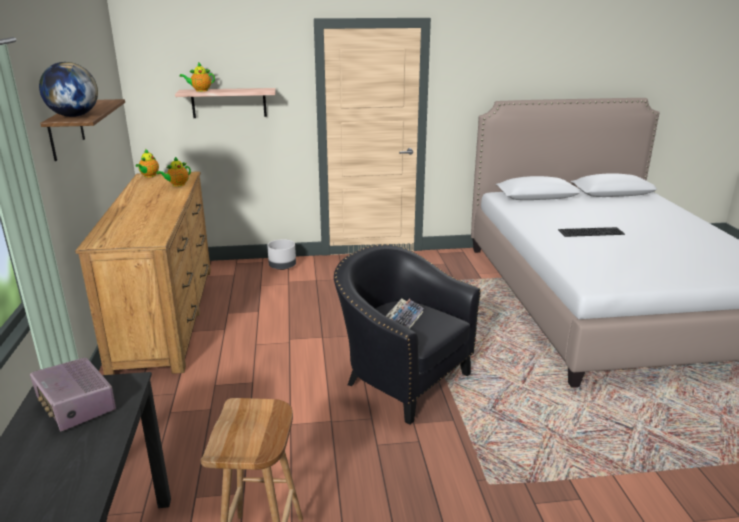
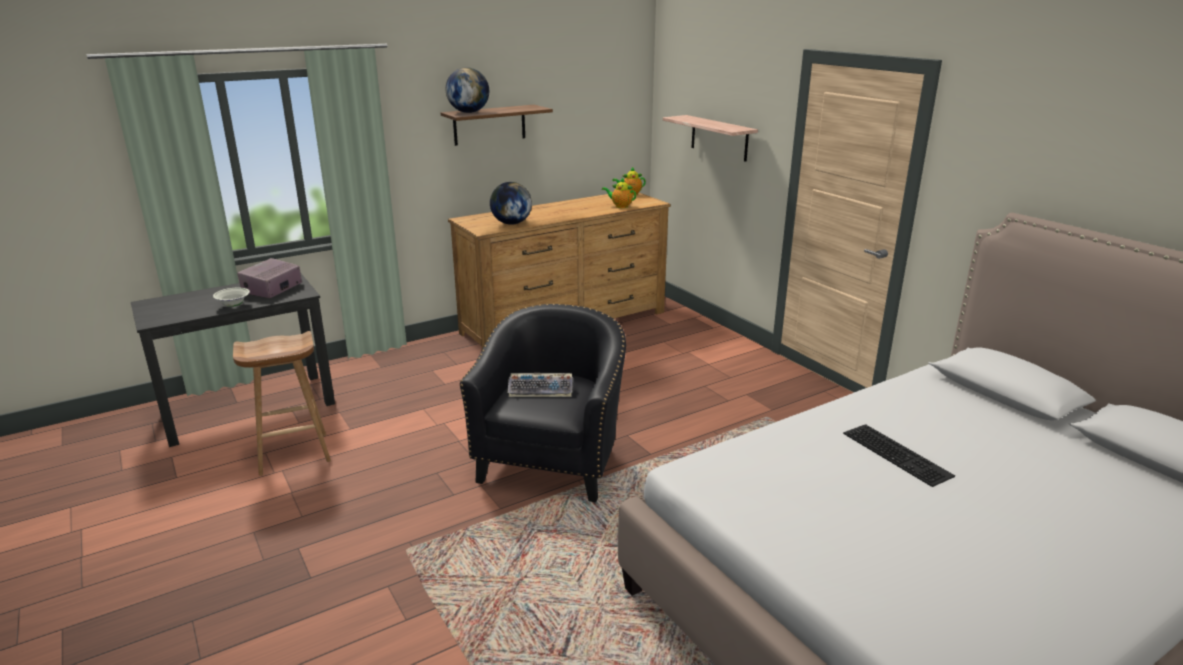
camera: 65 degrees right, 0 degrees up
teapot [179,62,215,92] -> none
grey planter [267,239,296,270] -> none
none -> white bowl [213,288,250,307]
none -> globe [490,182,532,225]

